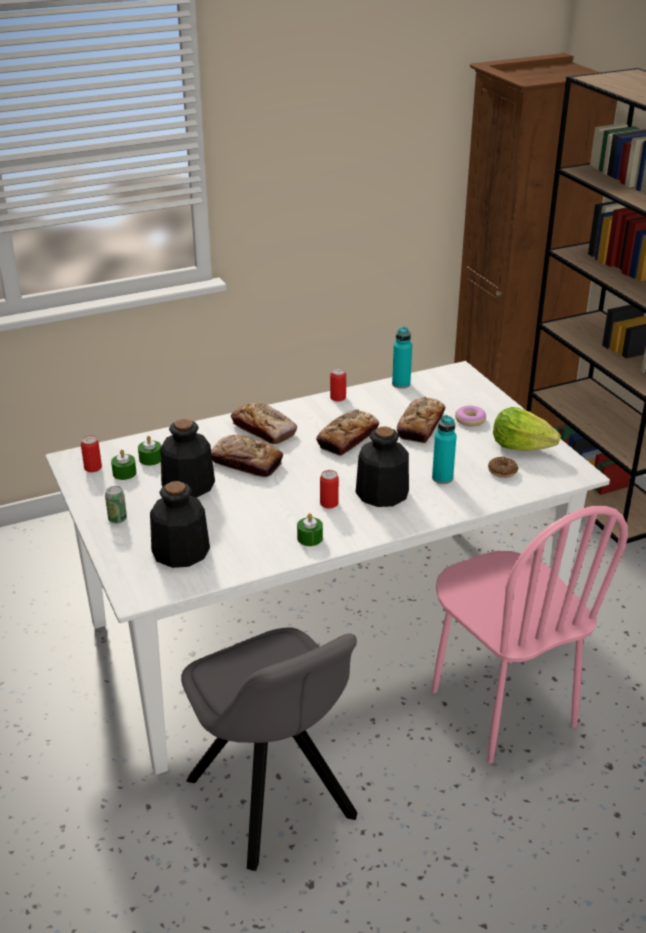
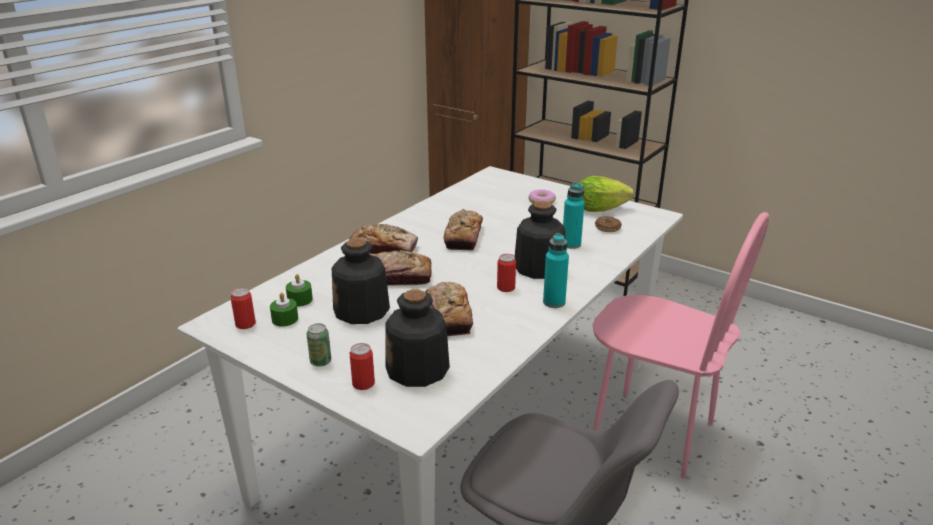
camera: 30 degrees left, 5 degrees down
green candle [297,513,323,546] -> none
can [330,368,346,402] -> can moved to [350,343,375,390]
turquoise bottle [392,327,412,389] -> turquoise bottle moved to [543,233,569,308]
bread [397,397,446,443] -> bread moved to [425,282,473,336]

